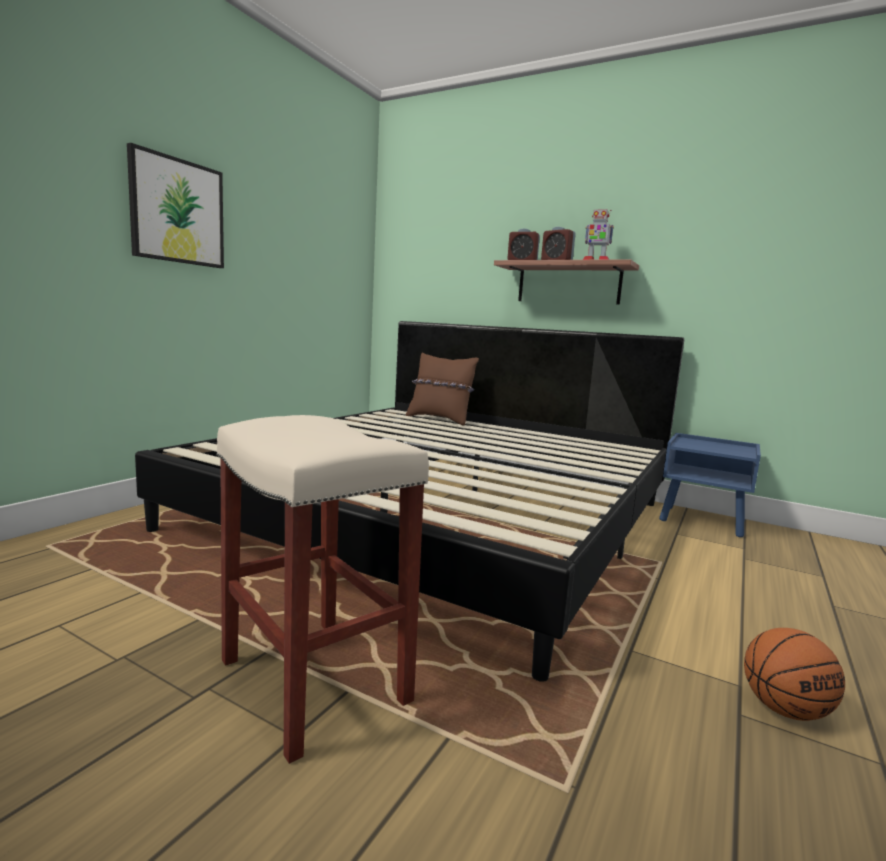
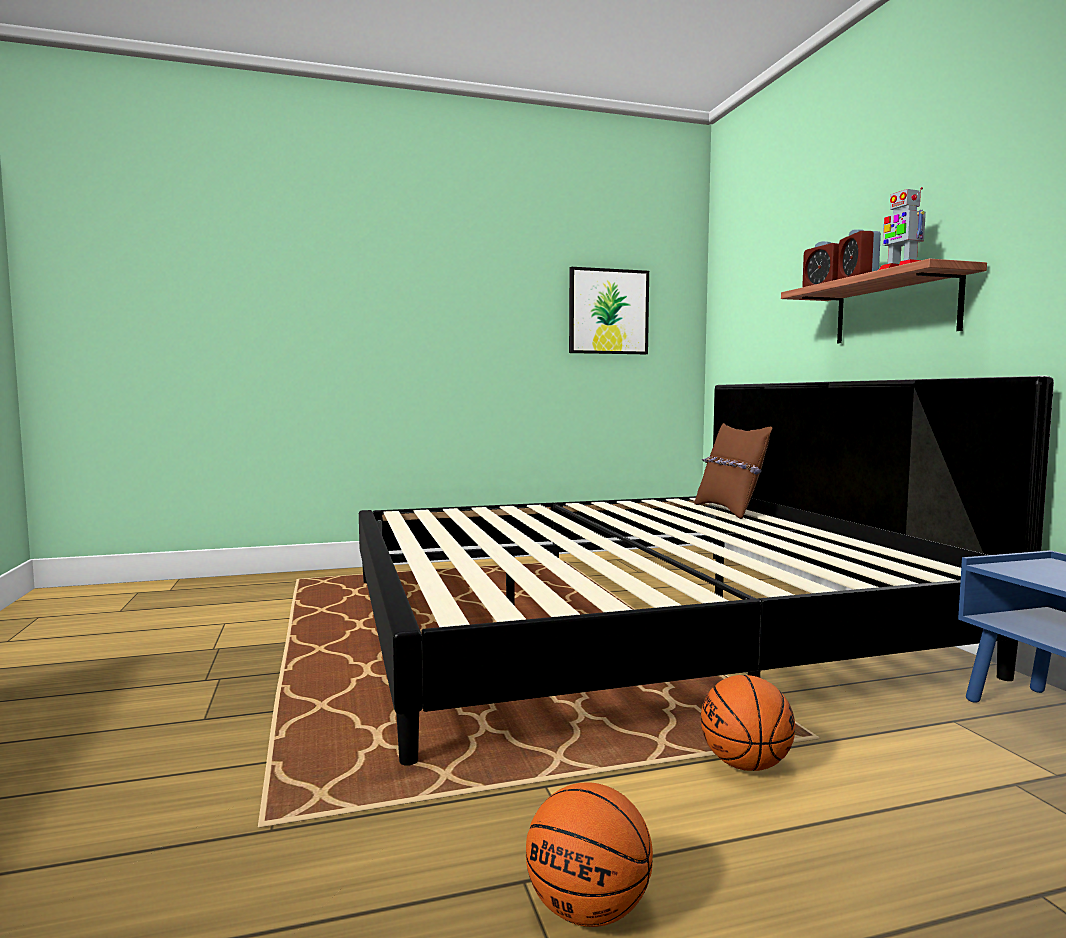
camera: 45 degrees right, 5 degrees down
picture [127,143,224,268] -> picture moved to [569,267,649,354]
beige stool [216,415,429,764] -> none
none -> basketball [701,675,795,771]

